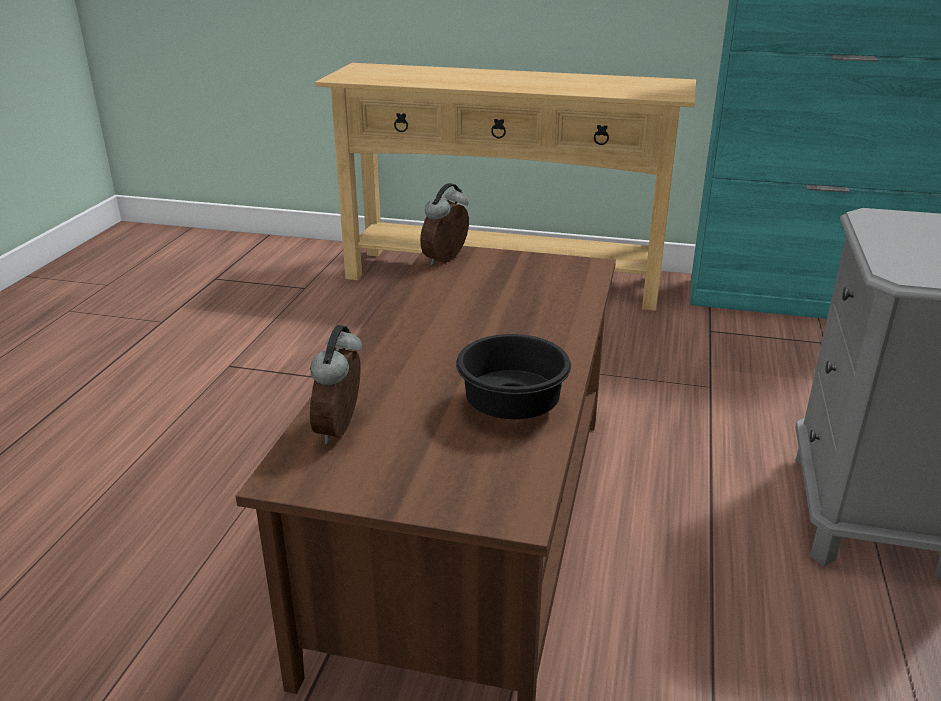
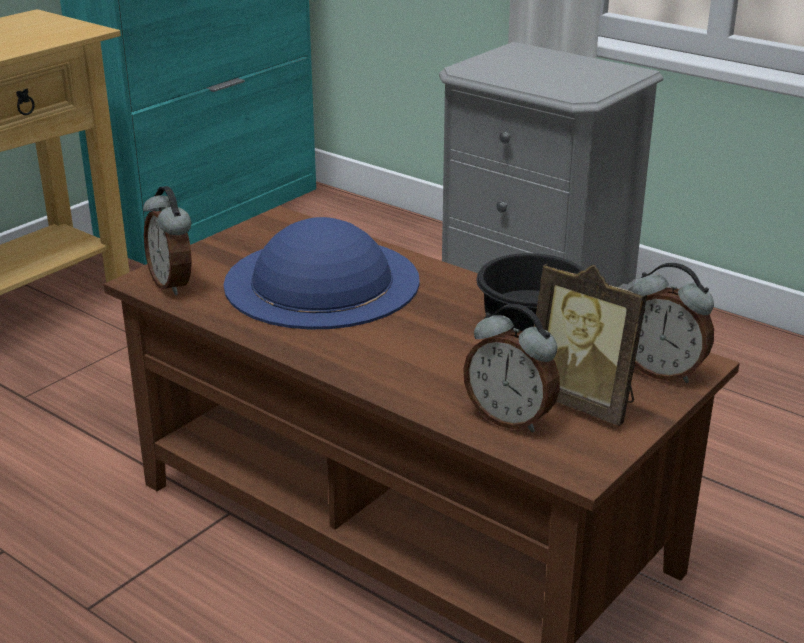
camera: 65 degrees left, 0 degrees up
none -> blue hat [224,217,420,329]
none -> picture frame [534,264,647,426]
none -> alarm clock [631,263,714,383]

